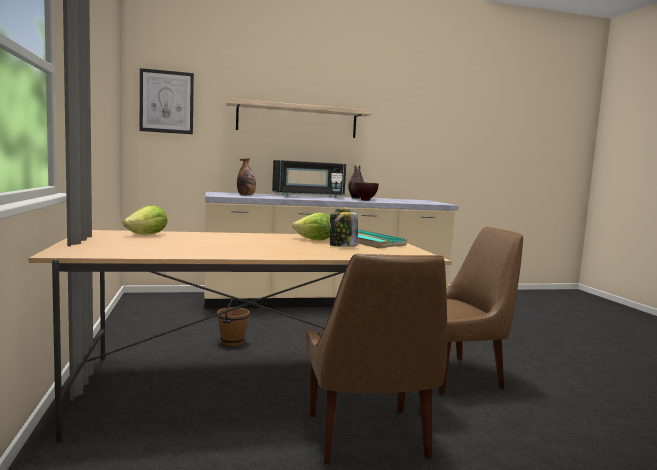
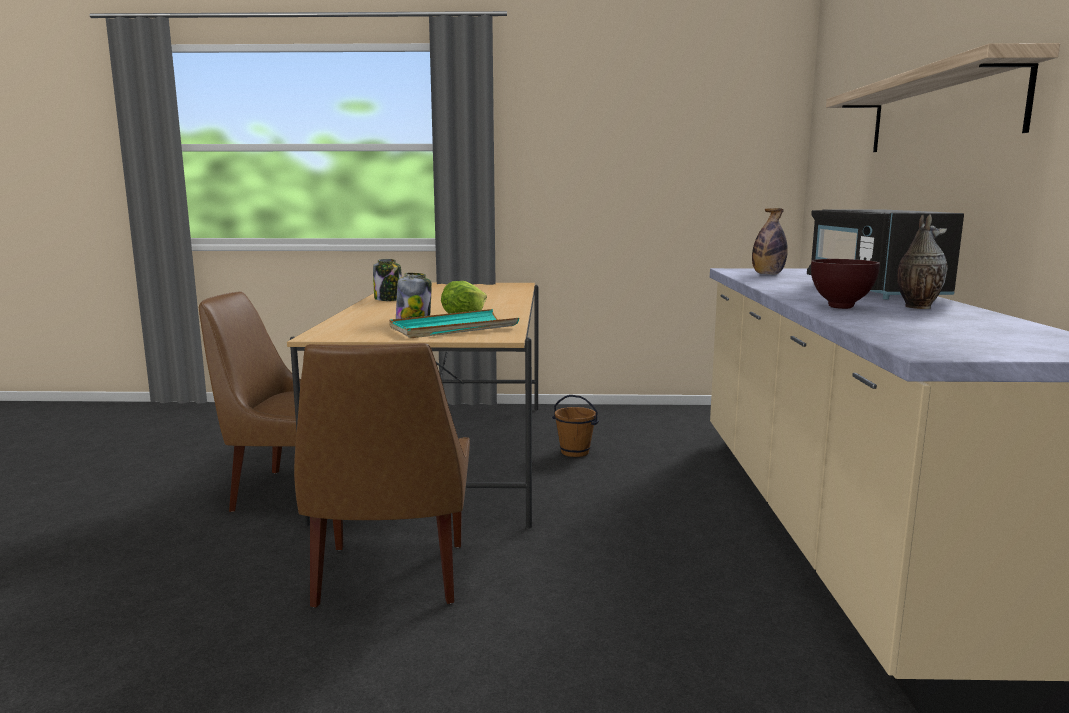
camera: 105 degrees right, 5 degrees up
lettuce [123,205,167,235] -> none
picture [140,68,194,134] -> none
none -> jar [373,259,402,301]

